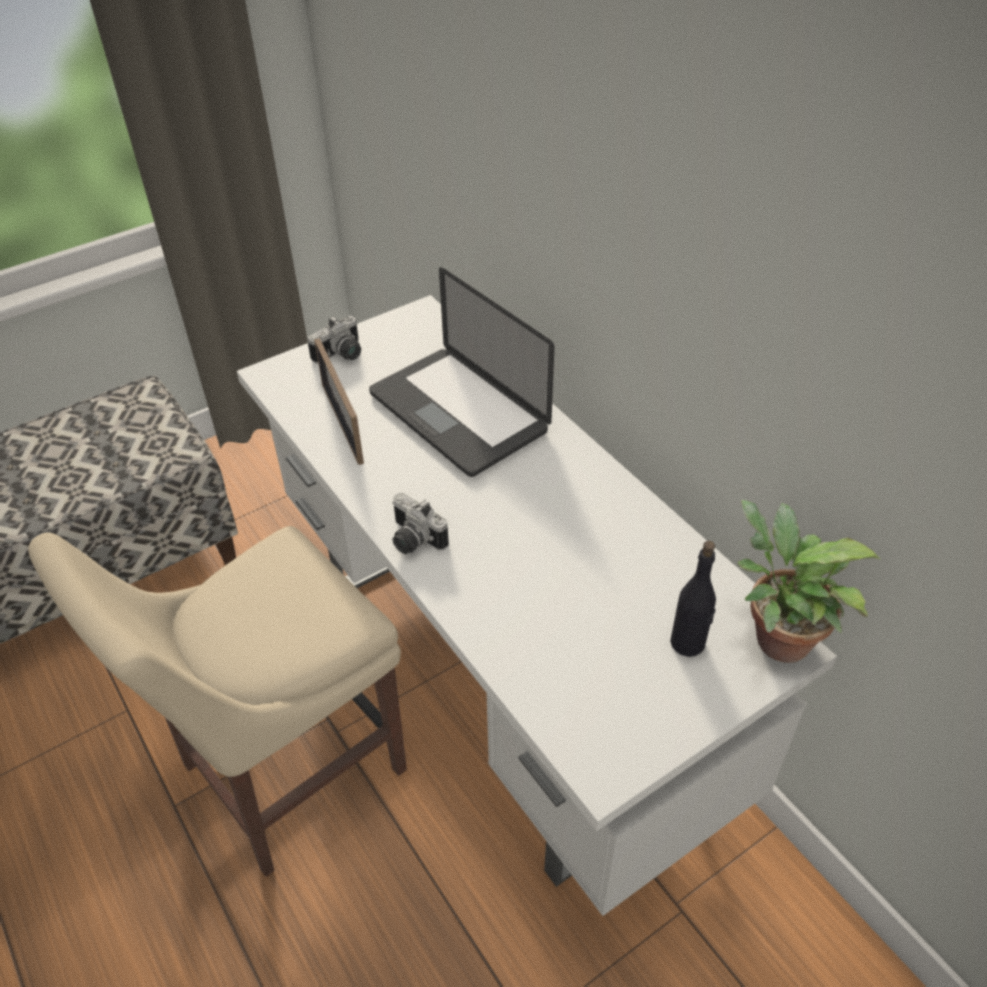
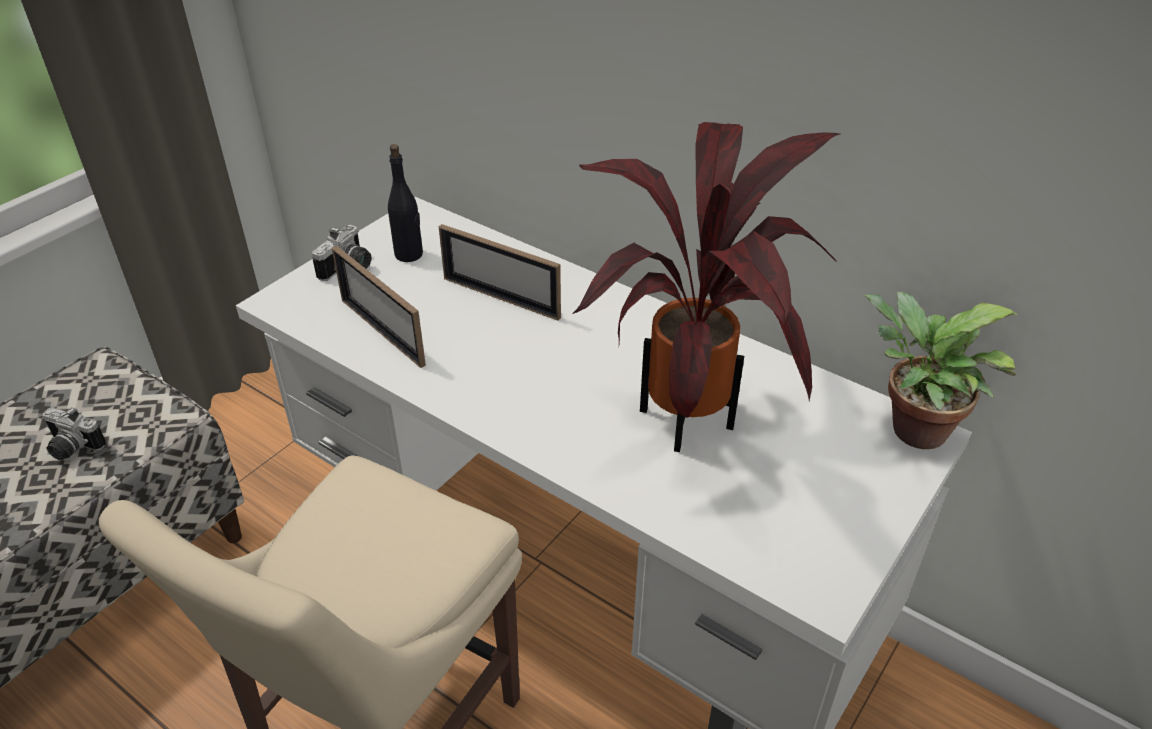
camera: 20 degrees left, 5 degrees down
laptop [369,267,554,477] -> picture frame [439,224,561,321]
camera [392,493,449,554] -> camera moved to [43,407,106,460]
black bottle [670,541,716,657] -> black bottle moved to [388,144,423,262]
none -> potted plant [572,122,840,452]

